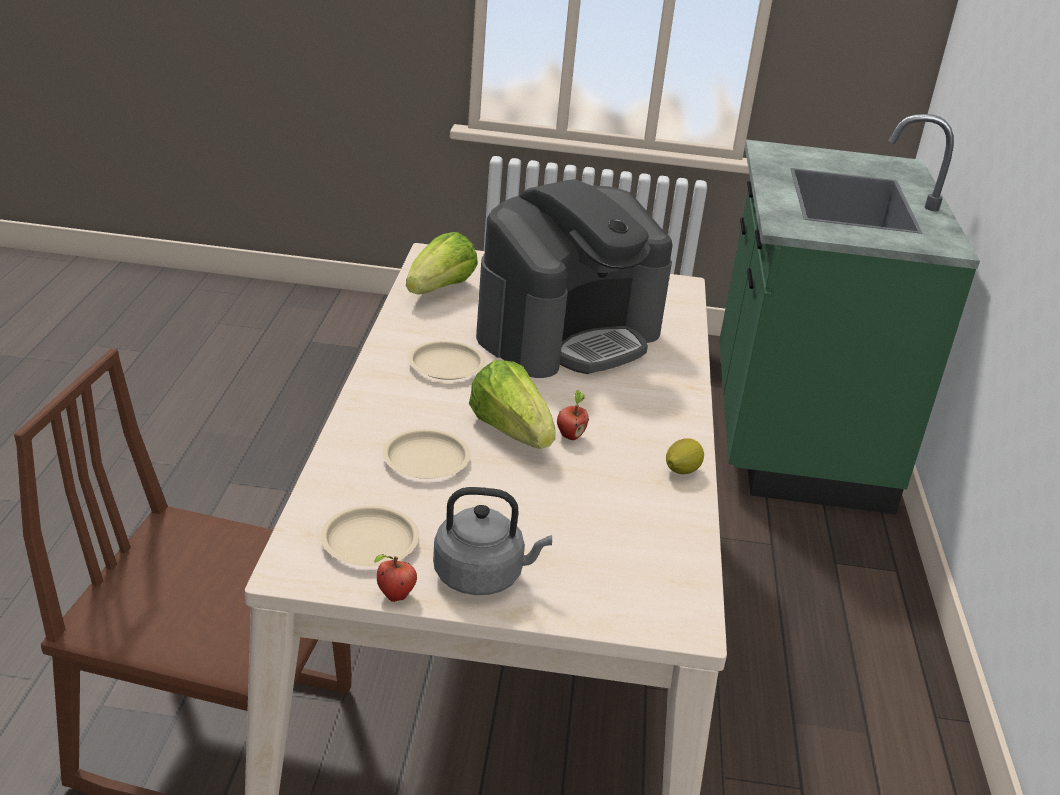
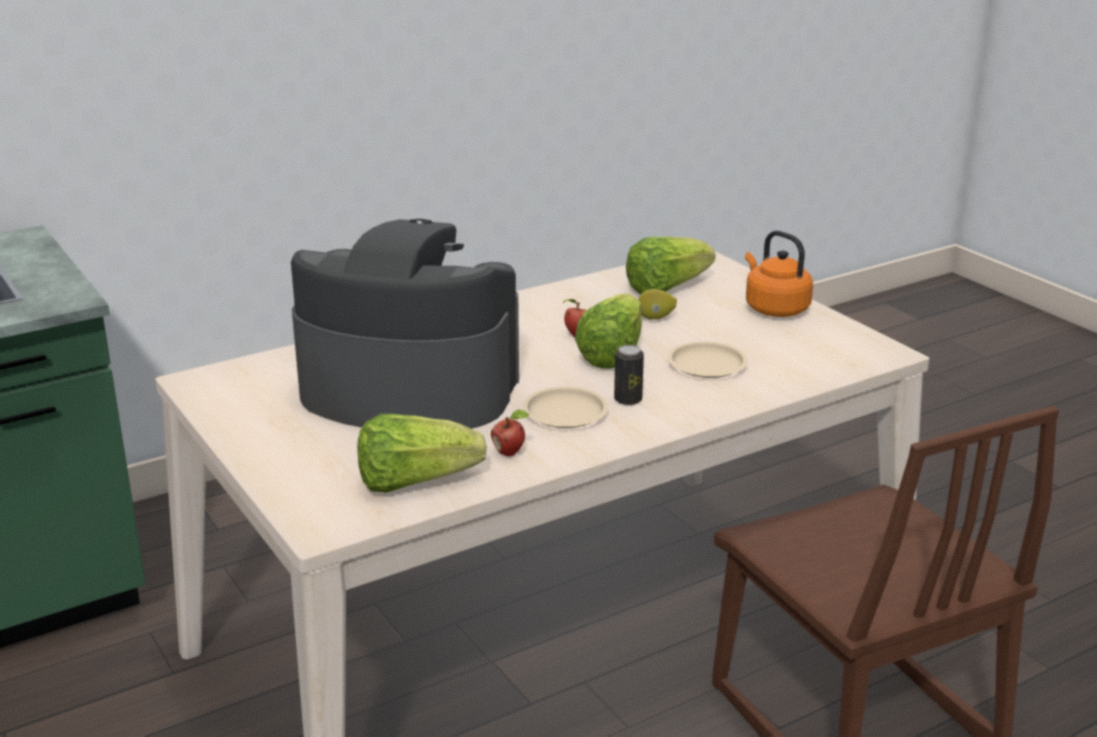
camera: 125 degrees left, 5 degrees down
beige plate [321,505,419,567] -> none
apple [374,554,417,602] -> apple moved to [491,410,530,456]
grey kettle [433,487,552,595] -> orange kettle [745,231,813,317]
lemon [666,438,704,474] -> lemon moved to [638,289,677,320]
none -> can [614,345,644,405]
none -> lettuce [626,237,715,294]

